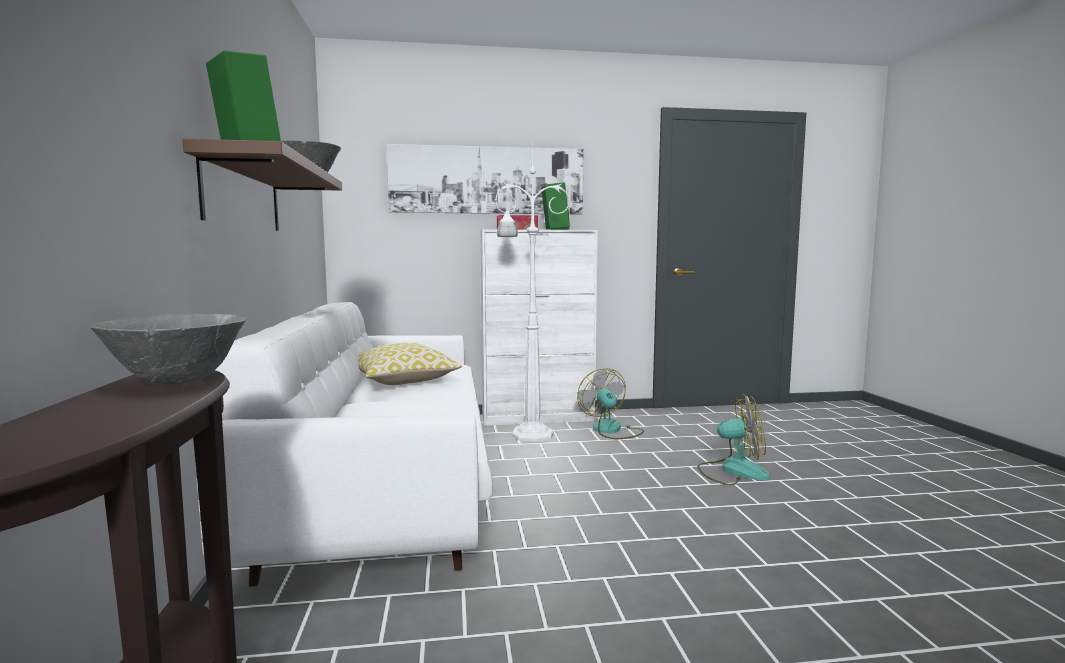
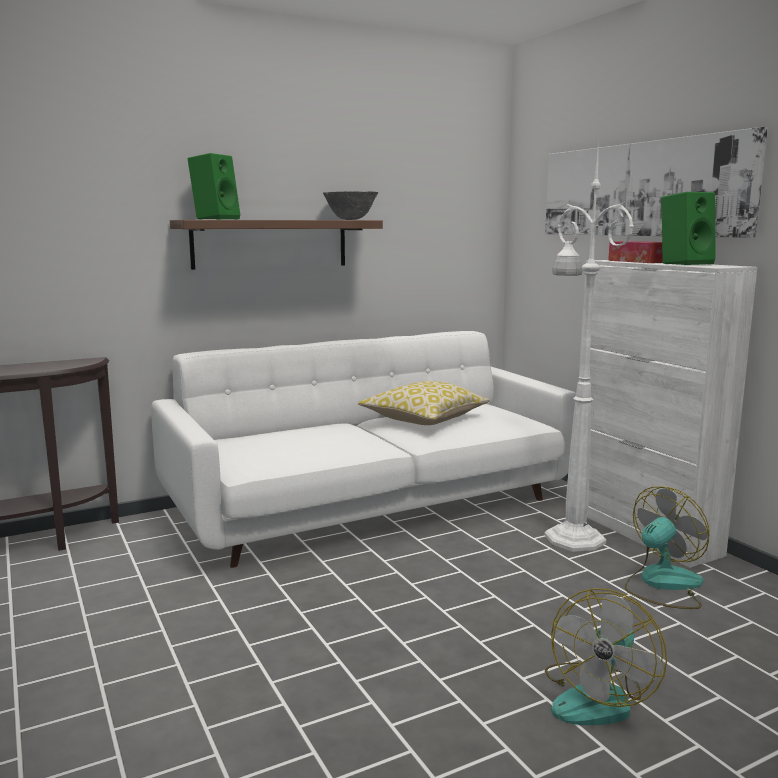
camera: 70 degrees right, 5 degrees up
grey bowl [90,314,247,384] -> none
fan [698,394,770,485] -> fan turned 45 degrees clockwise [545,588,667,725]

